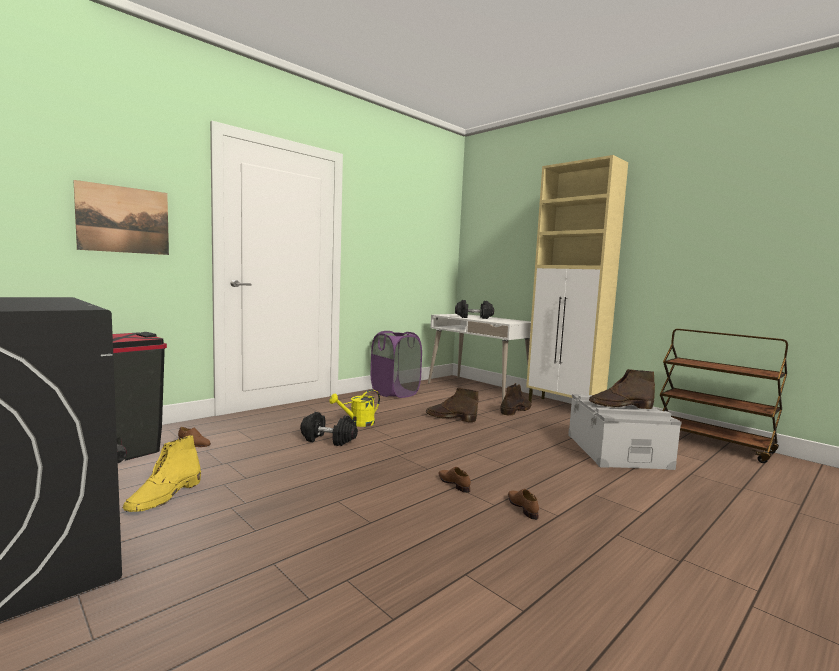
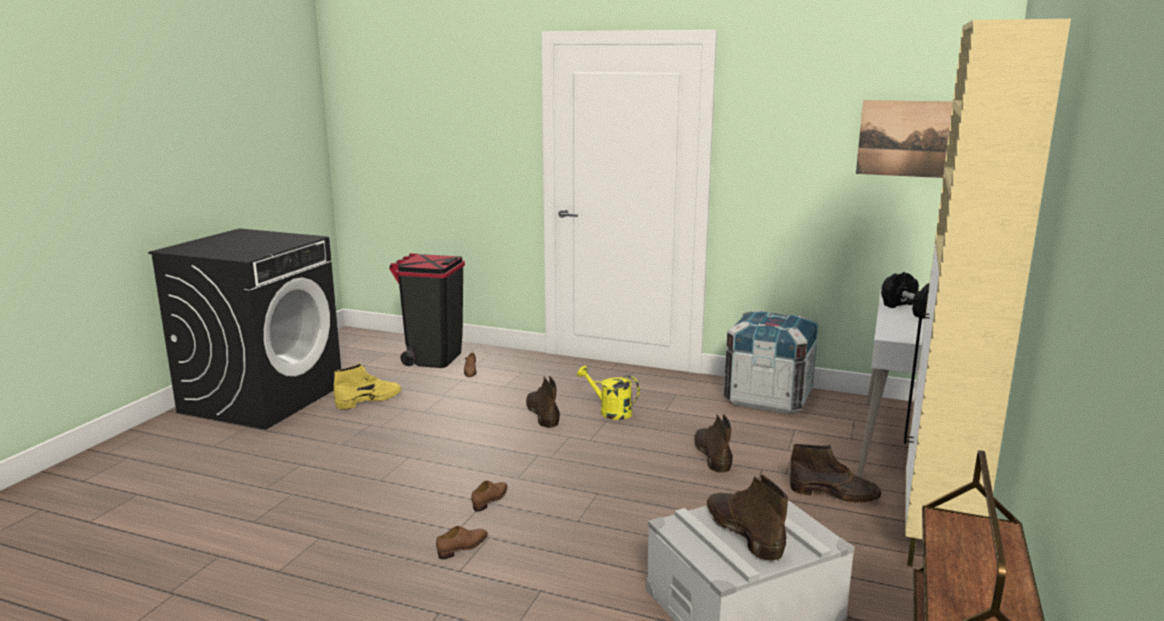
camera: 65 degrees right, 10 degrees up
picture [73,180,169,255] -> picture moved to [856,100,953,178]
yellow boot [123,435,201,512] -> yellow boot turned 150 degrees clockwise [334,363,401,410]
black dumbbell [300,412,358,446] -> brown boot [526,376,560,428]
purple laundry basket [371,331,422,398] -> crate [724,310,819,414]

